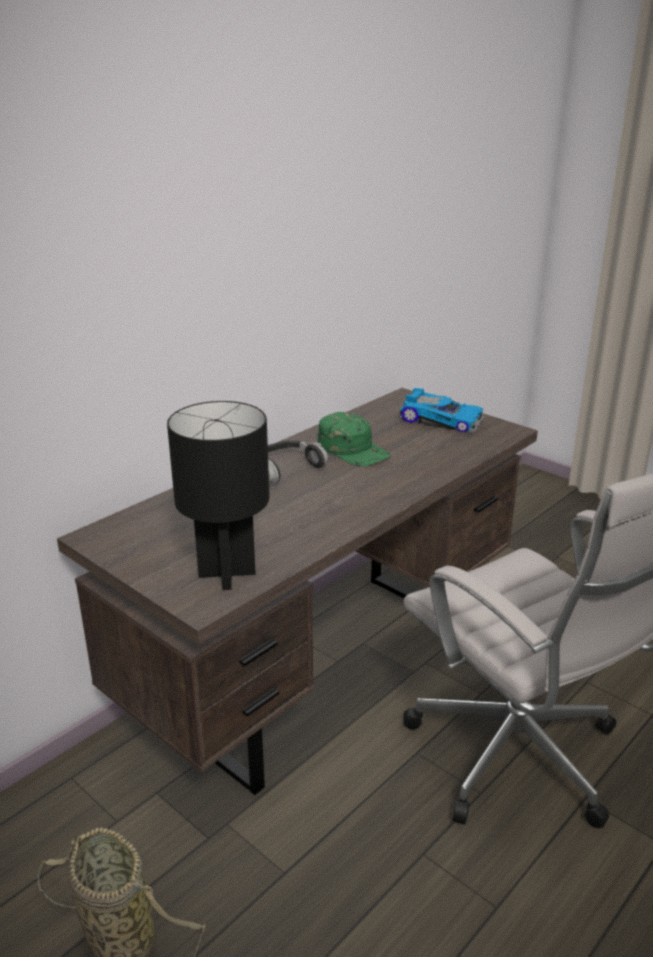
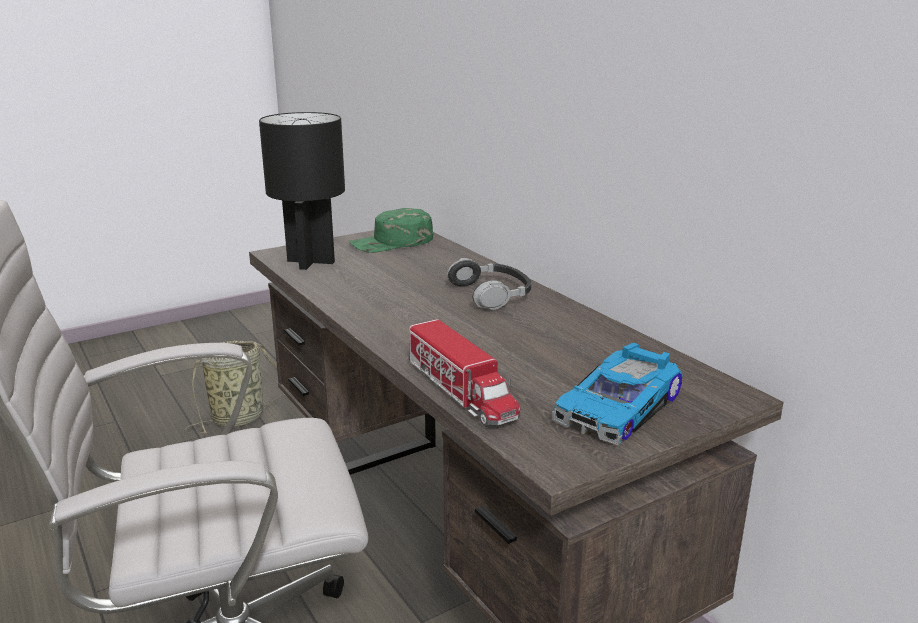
camera: 105 degrees right, 5 degrees down
green cap [318,412,391,467] -> green cap moved to [349,208,433,253]
none -> toy truck [409,319,520,427]

